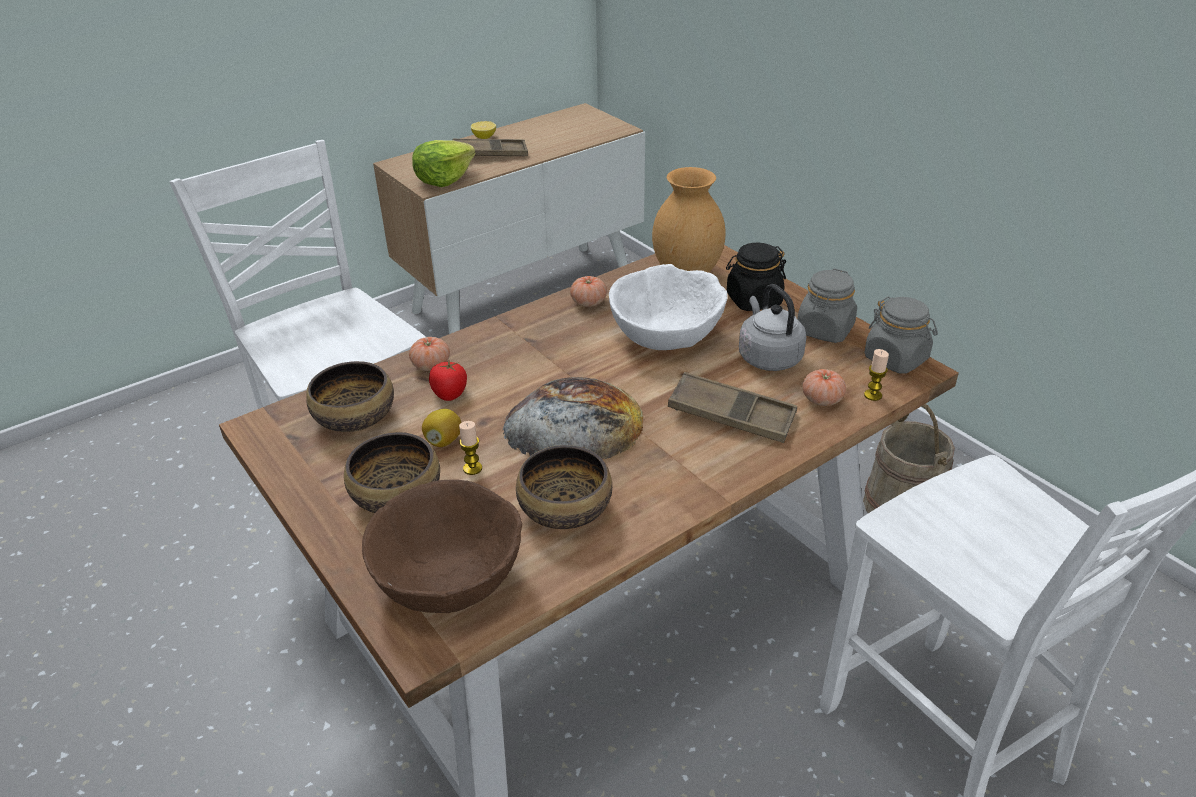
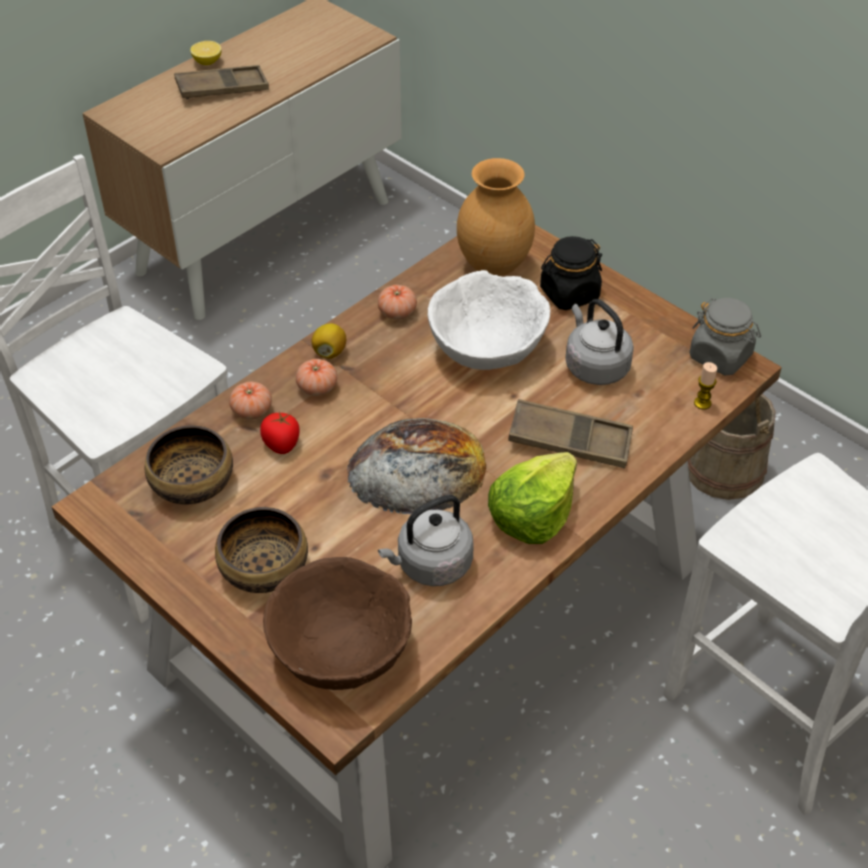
camera: 10 degrees left, 10 degrees up
lettuce [412,140,476,187] -> lettuce moved to [488,452,577,544]
lemon [422,409,462,447] -> lemon moved to [311,323,346,359]
candle [459,421,482,475] -> none
bowl [516,445,612,529] -> grey kettle [378,495,474,586]
grey jar [797,269,857,343] -> none
tomato [802,369,846,406] -> tomato moved to [296,359,337,396]

